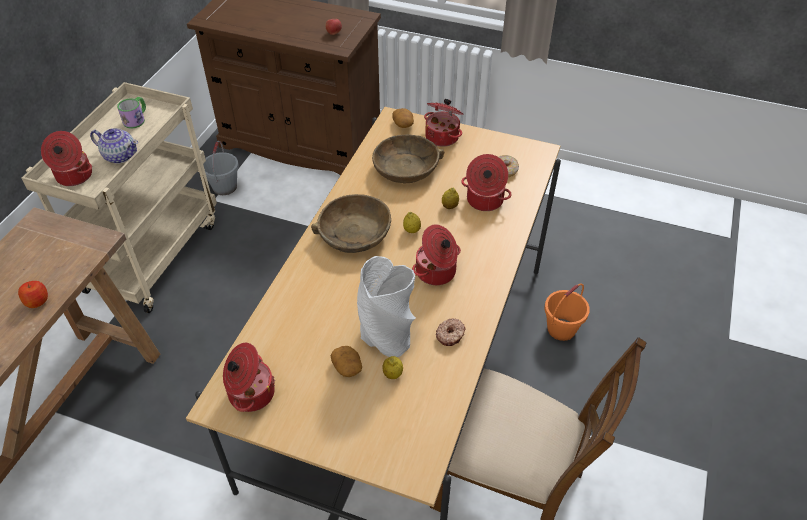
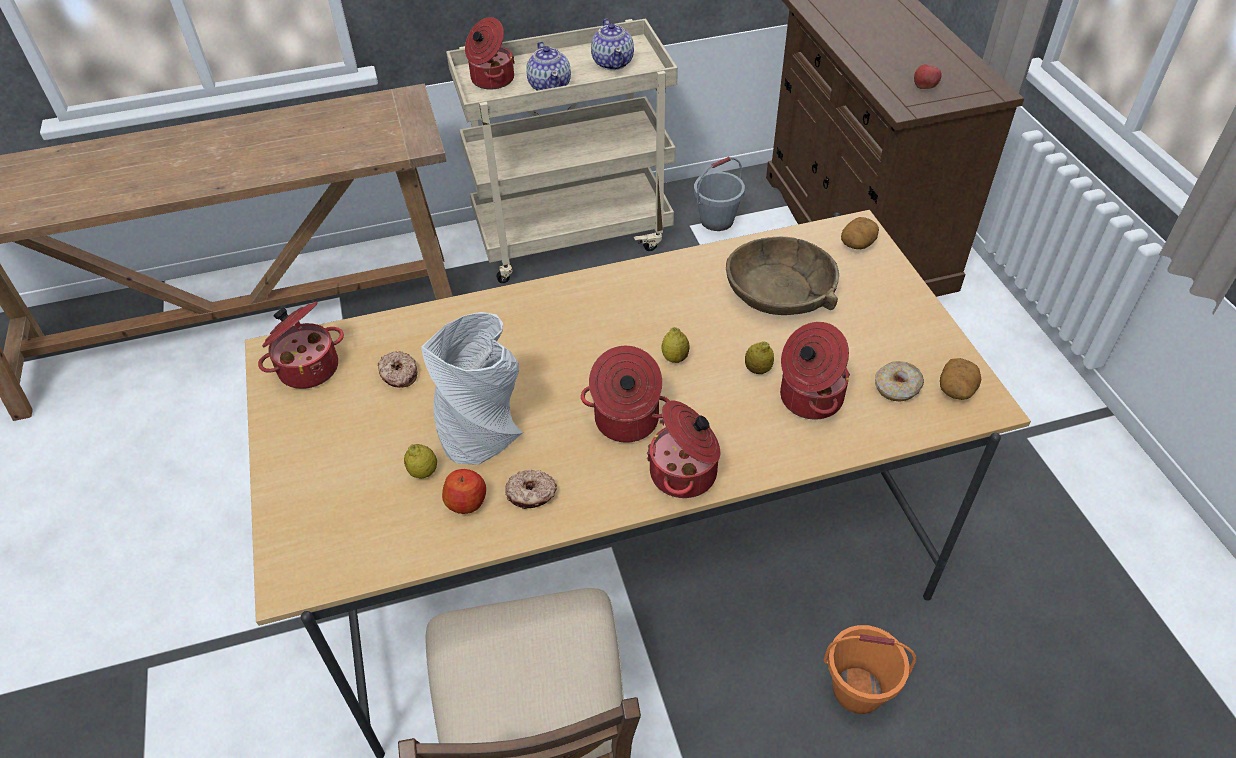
camera: 55 degrees right, 0 degrees up
apple [18,281,48,308] -> apple moved to [442,469,486,514]
mug [117,97,146,128] -> teapot [591,19,634,70]
brown bowl [311,194,391,253] -> none
potato [331,346,362,377] -> potato moved to [940,358,981,400]
cooking pot [424,99,464,147] -> cooking pot moved to [647,400,720,498]
none -> donut [378,351,418,388]

